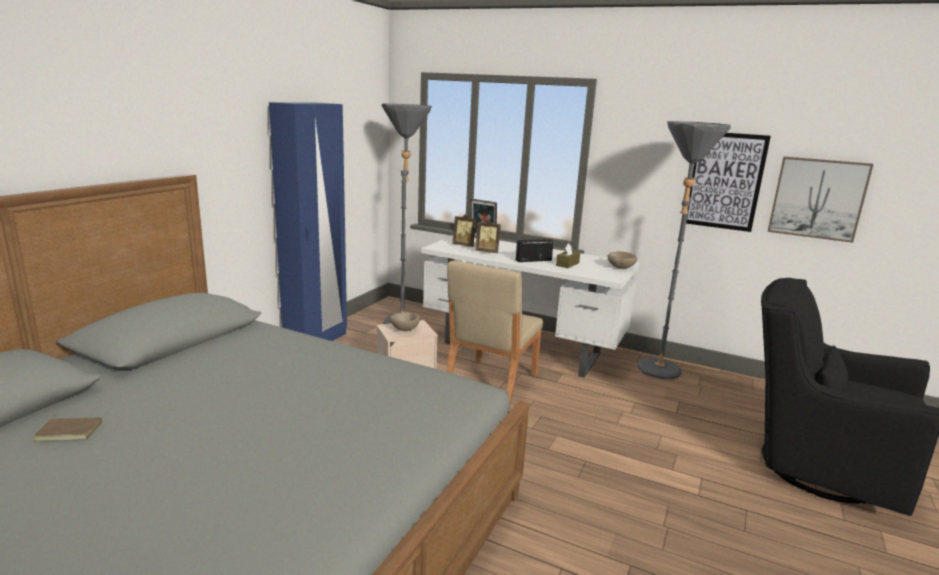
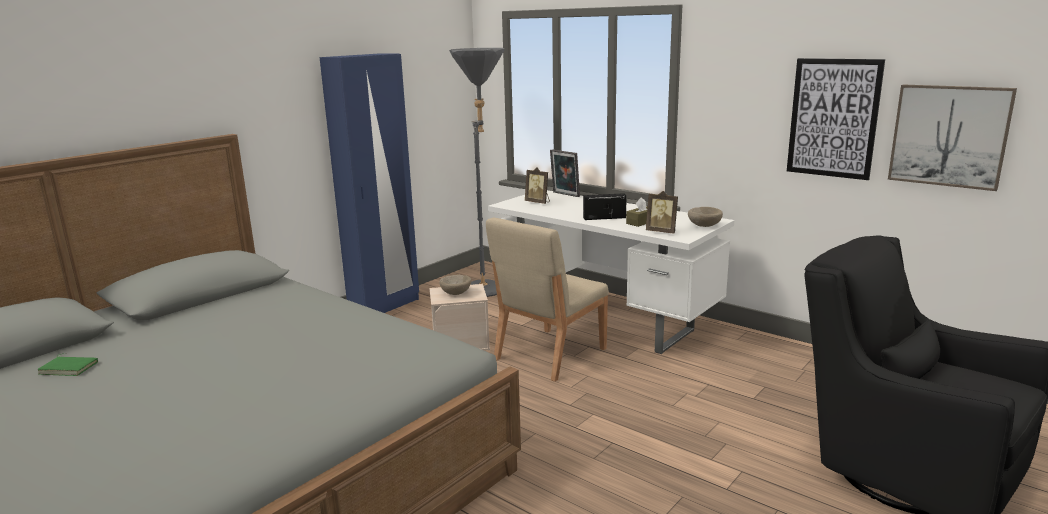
camera: 15 degrees right, 0 degrees up
brown book [33,414,102,441] -> green book [37,353,98,376]
picture frame [475,220,501,253] -> picture frame moved to [646,191,678,234]
grey floor lamp [637,121,731,379] -> none

